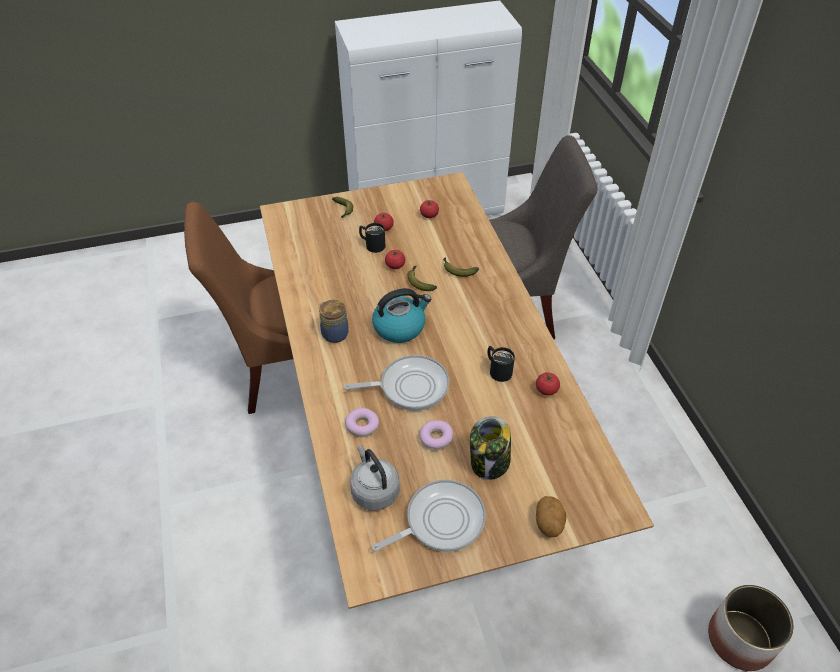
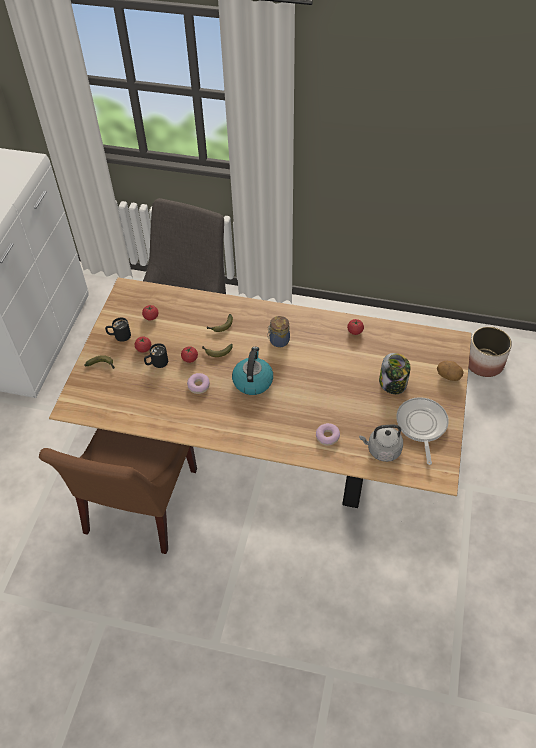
camera: 60 degrees left, 5 degrees up
jar [319,300,349,343] -> jar moved to [267,316,290,347]
frying pan [344,355,449,411] -> none
donut [420,420,453,450] -> donut moved to [187,373,210,394]
black mug [487,346,515,382] -> black mug moved to [105,318,131,342]

